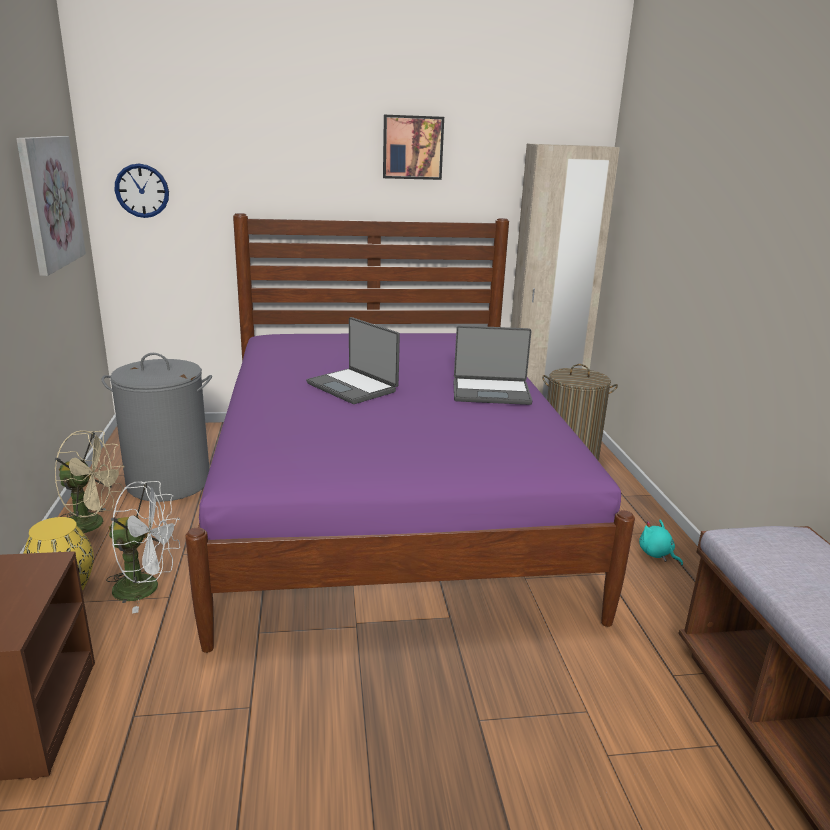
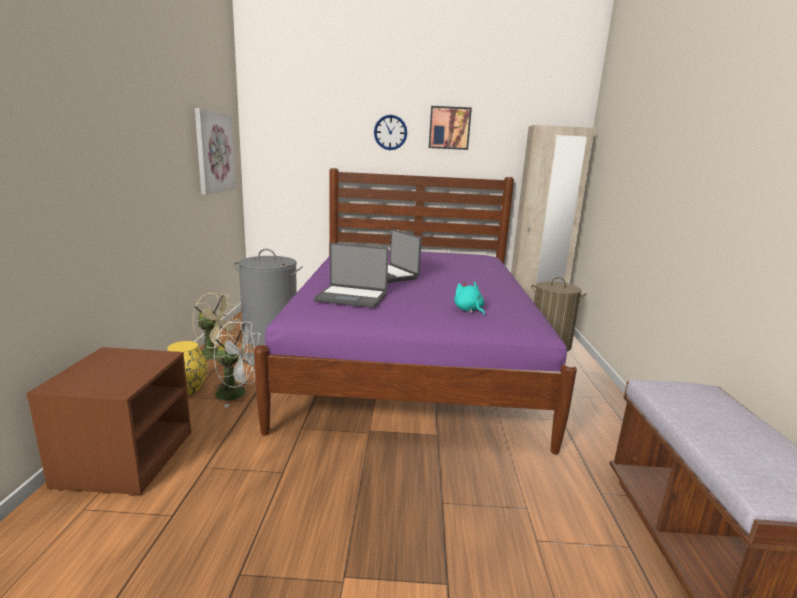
camera: 10 degrees right, 5 degrees down
wall clock [115,164,169,218] -> wall clock moved to [374,115,407,150]
laptop [454,325,532,405] -> laptop moved to [314,243,389,308]
turquoise plush toy [639,520,683,565] -> turquoise plush toy moved to [454,282,485,316]

